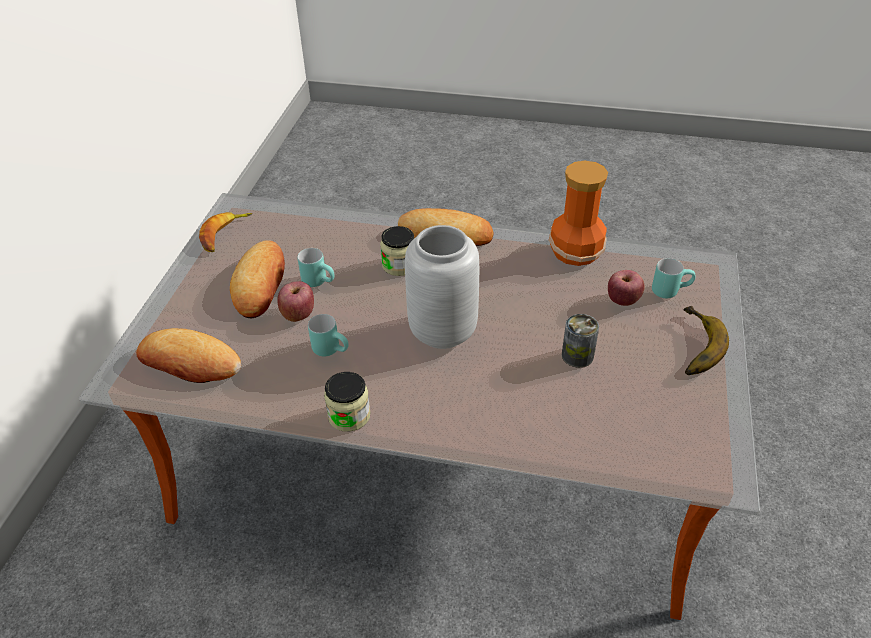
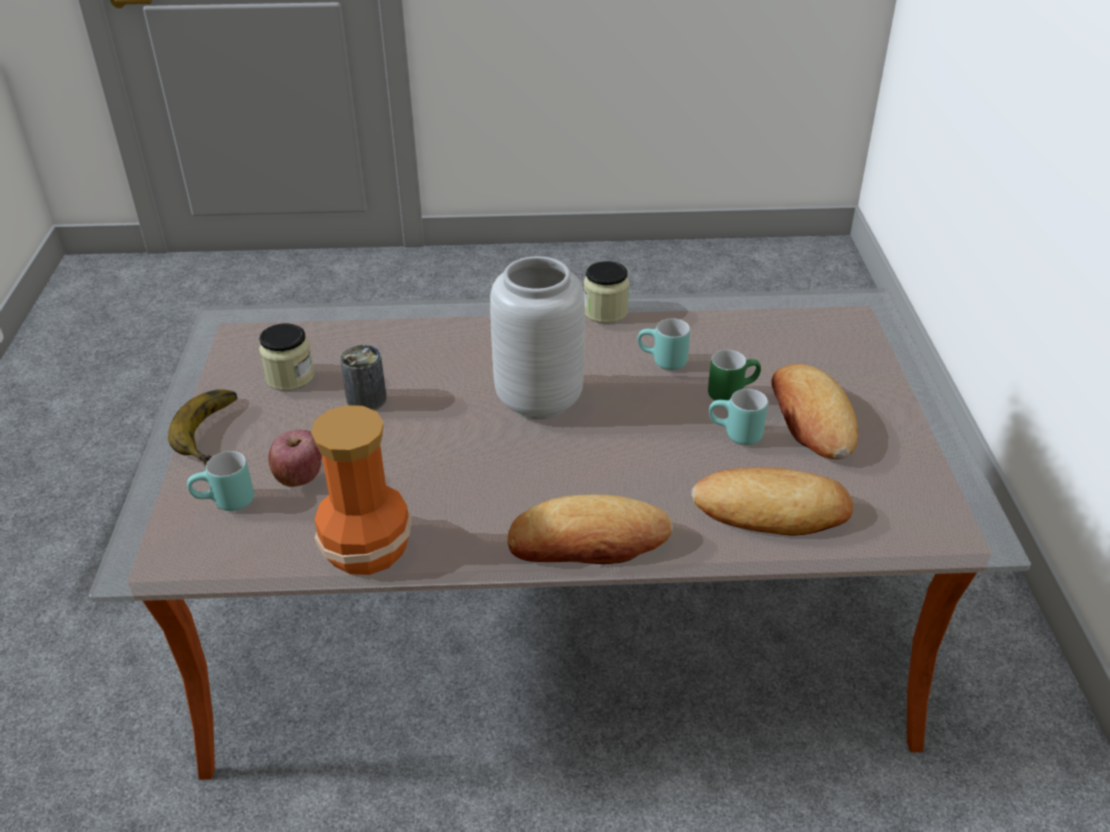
camera: 165 degrees right, 5 degrees down
bread [136,328,241,383] -> bread moved to [691,468,853,535]
banana [199,212,252,252] -> none
apple [277,281,314,322] -> green mug [708,350,761,400]
jar [380,226,414,276] -> jar moved to [259,324,314,391]

